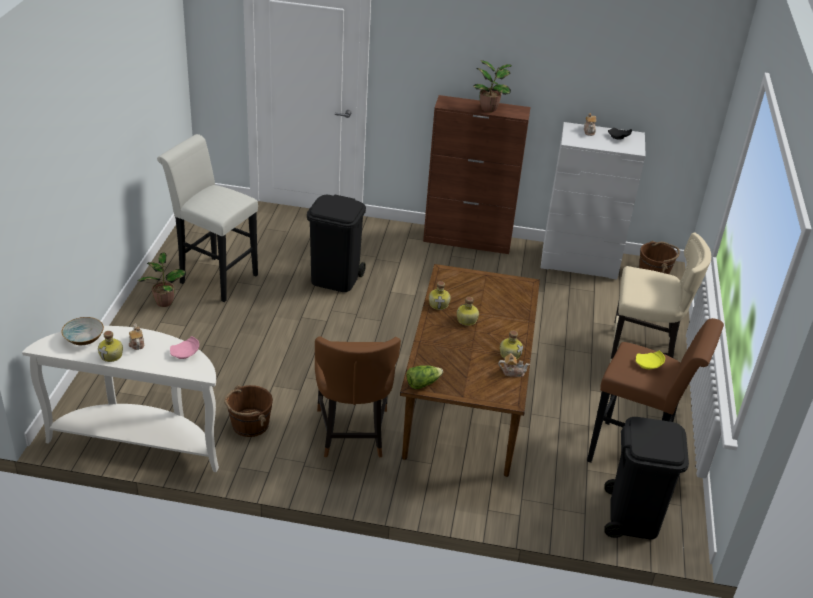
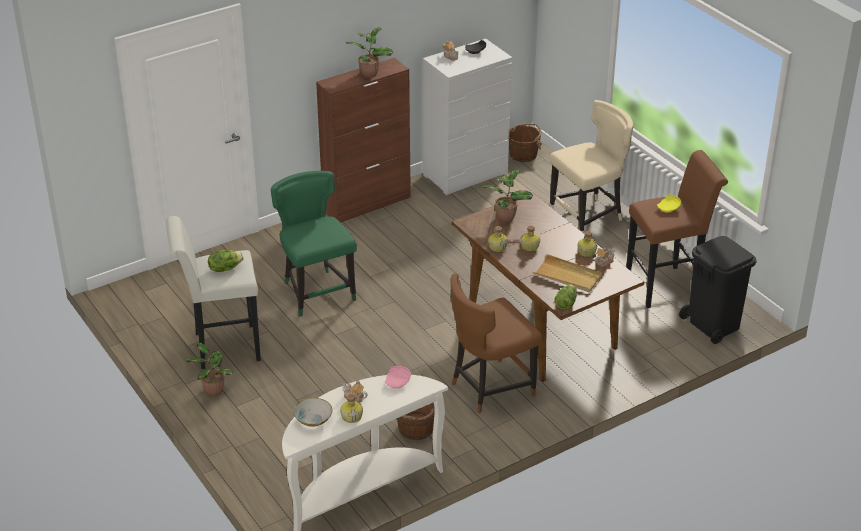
camera: 40 degrees left, 0 degrees up
black trash can [307,195,366,292] -> green chair [271,171,357,317]
brown chair [315,336,401,458] -> brown chair turned 105 degrees clockwise [450,274,542,414]
none -> lettuce [208,250,243,272]
none -> potted plant [482,169,533,222]
none -> beige tray [533,254,602,292]

